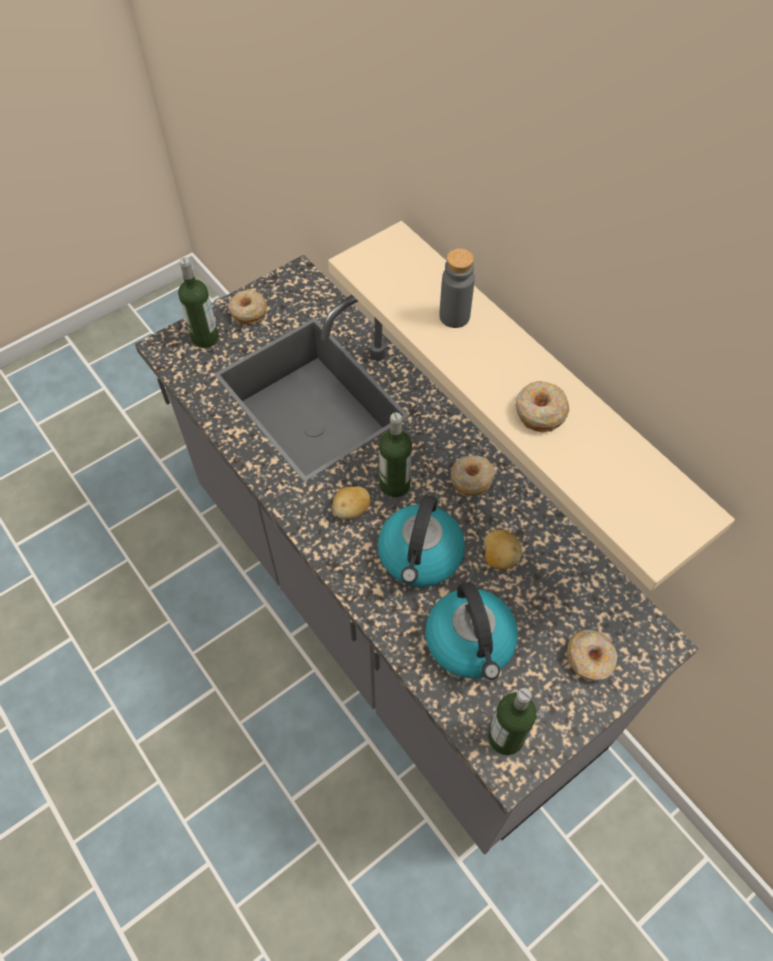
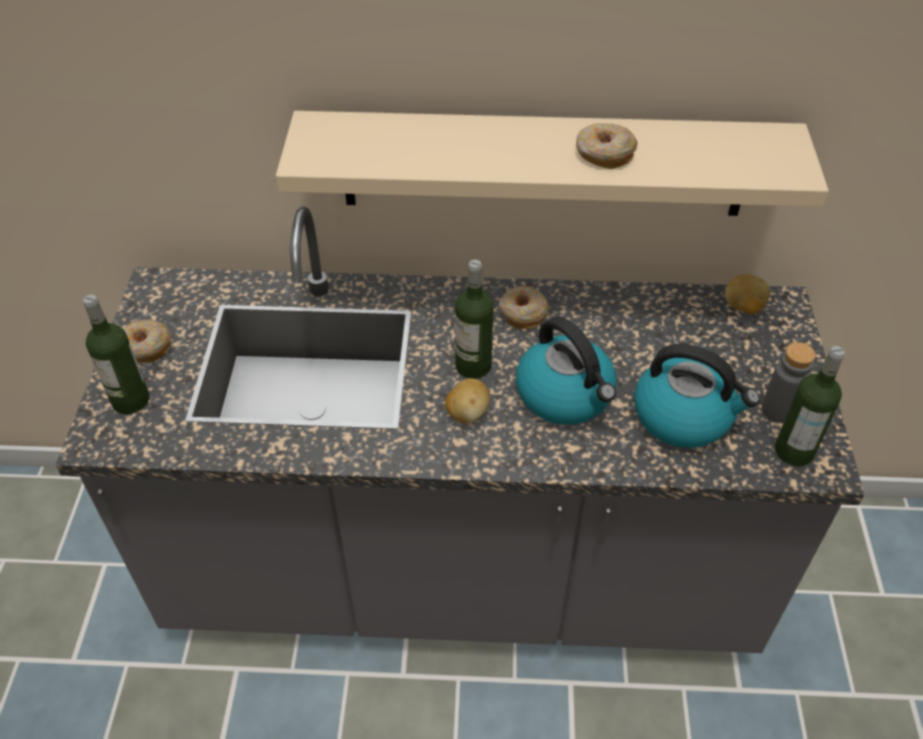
camera: 50 degrees left, 10 degrees down
grey bottle [439,248,475,328] -> grey bottle moved to [762,342,816,423]
potato [484,530,522,569] -> potato moved to [725,274,770,314]
donut [567,629,618,681] -> none

